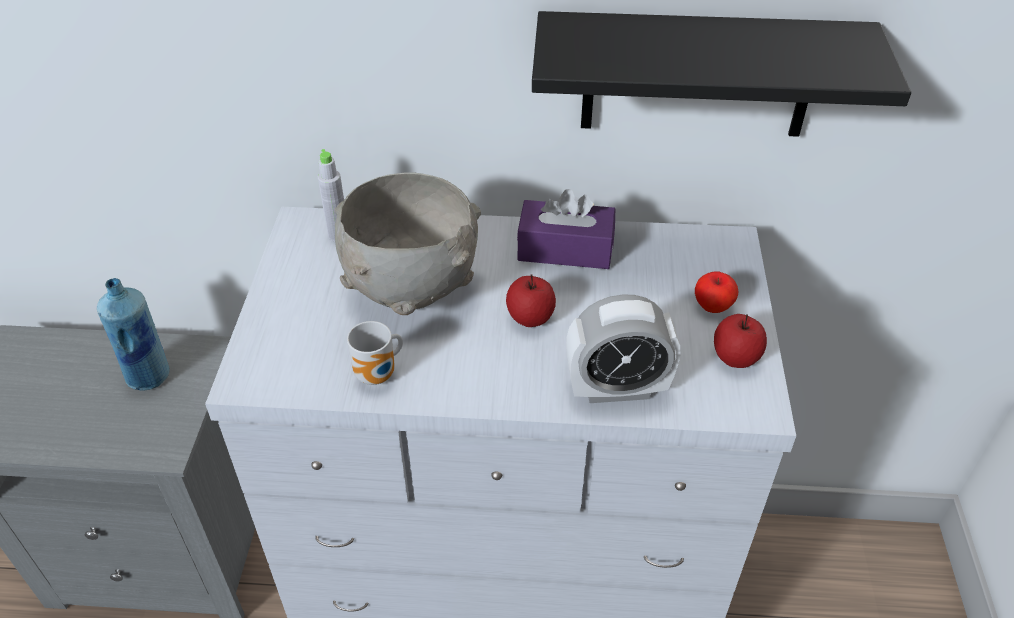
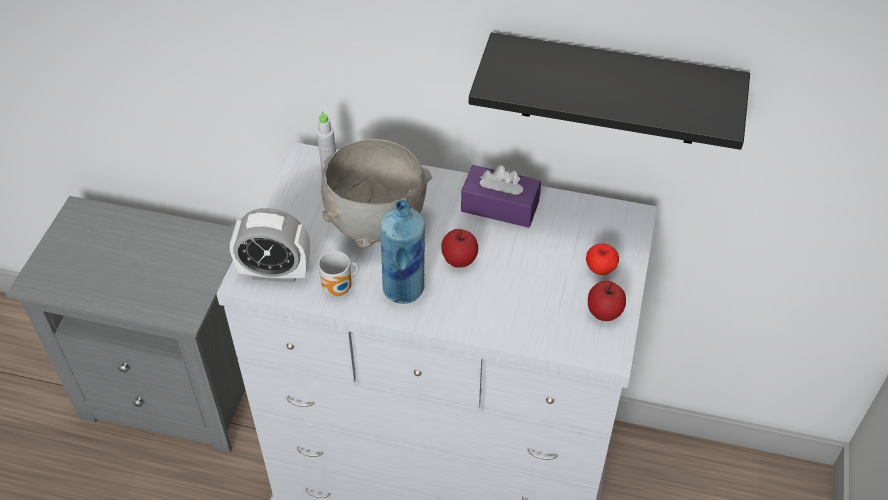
camera: 10 degrees right, 5 degrees up
blue bottle [97,278,169,390] -> blue bottle moved to [380,200,425,304]
alarm clock [566,294,680,403] -> alarm clock moved to [230,208,310,283]

